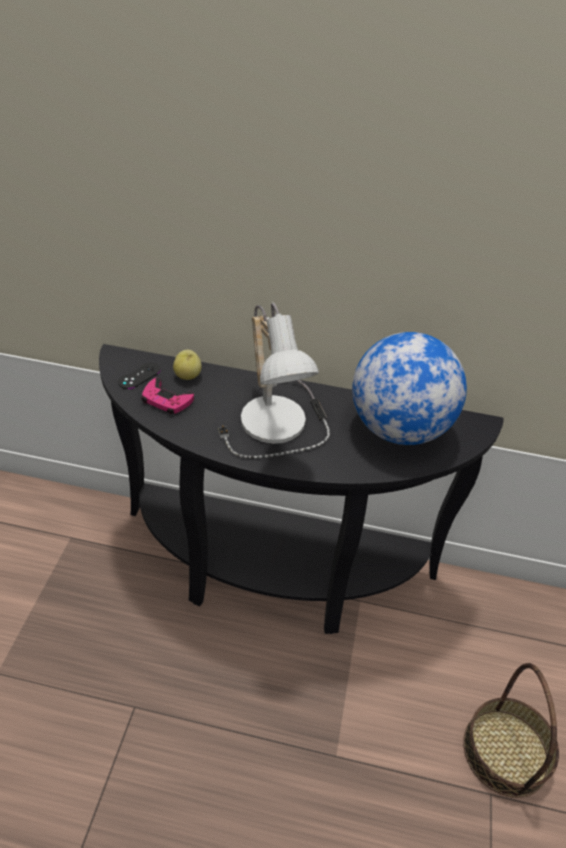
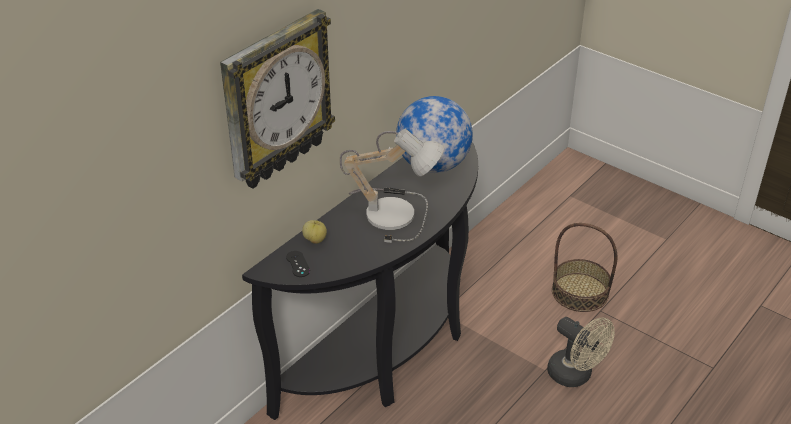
camera: 60 degrees left, 5 degrees down
pink game controller [141,378,194,414] -> none
none -> wall clock [220,9,335,188]
none -> beige fan [547,317,615,387]

